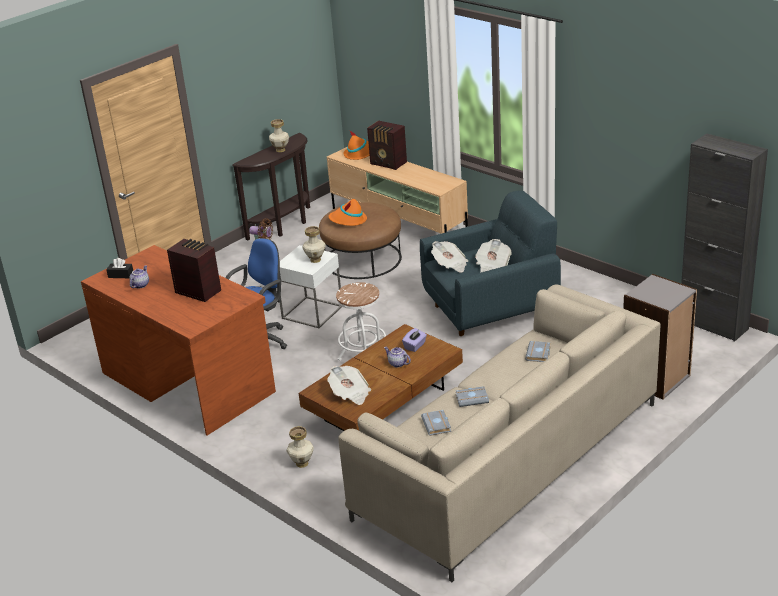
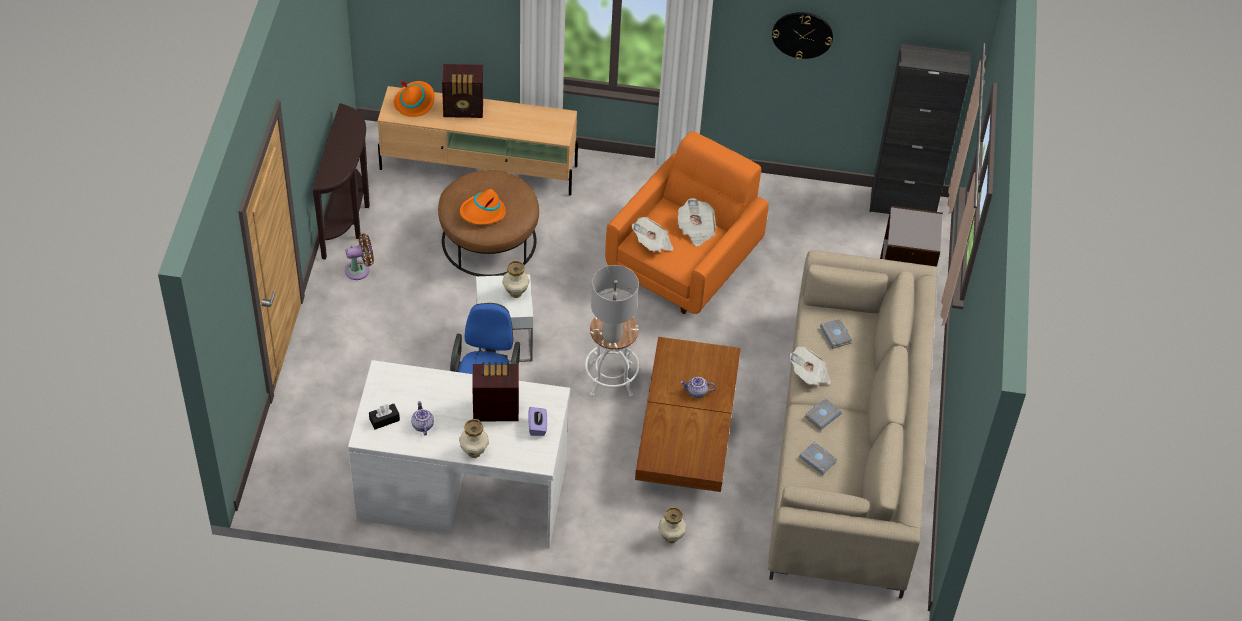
camera: 40 degrees left, 20 degrees up
brown desk [81,245,276,435] -> white desk [348,360,570,548]
vase [269,119,289,152] -> vase moved to [459,419,489,458]
newspaper [327,366,371,405] -> newspaper moved to [789,346,831,385]
purple tissue box [402,328,427,352] -> purple tissue box moved to [529,407,547,436]
blue armchair [420,190,561,336] -> orange armchair [605,131,769,314]
none -> grey table lamp [591,265,639,343]
none -> wall clock [772,12,833,60]

